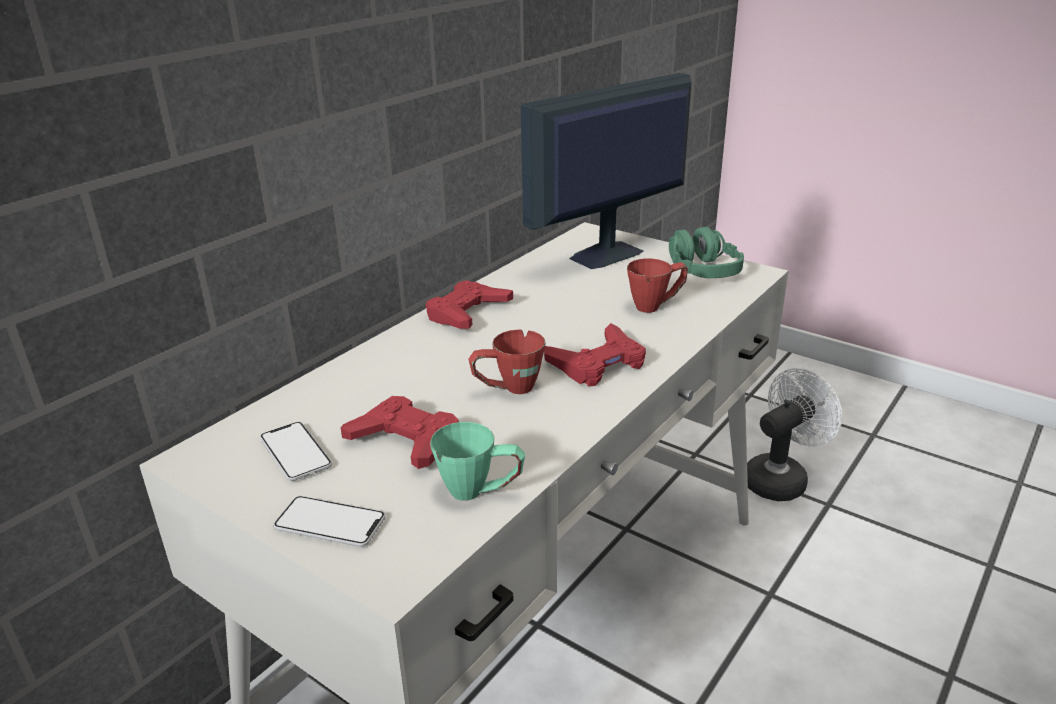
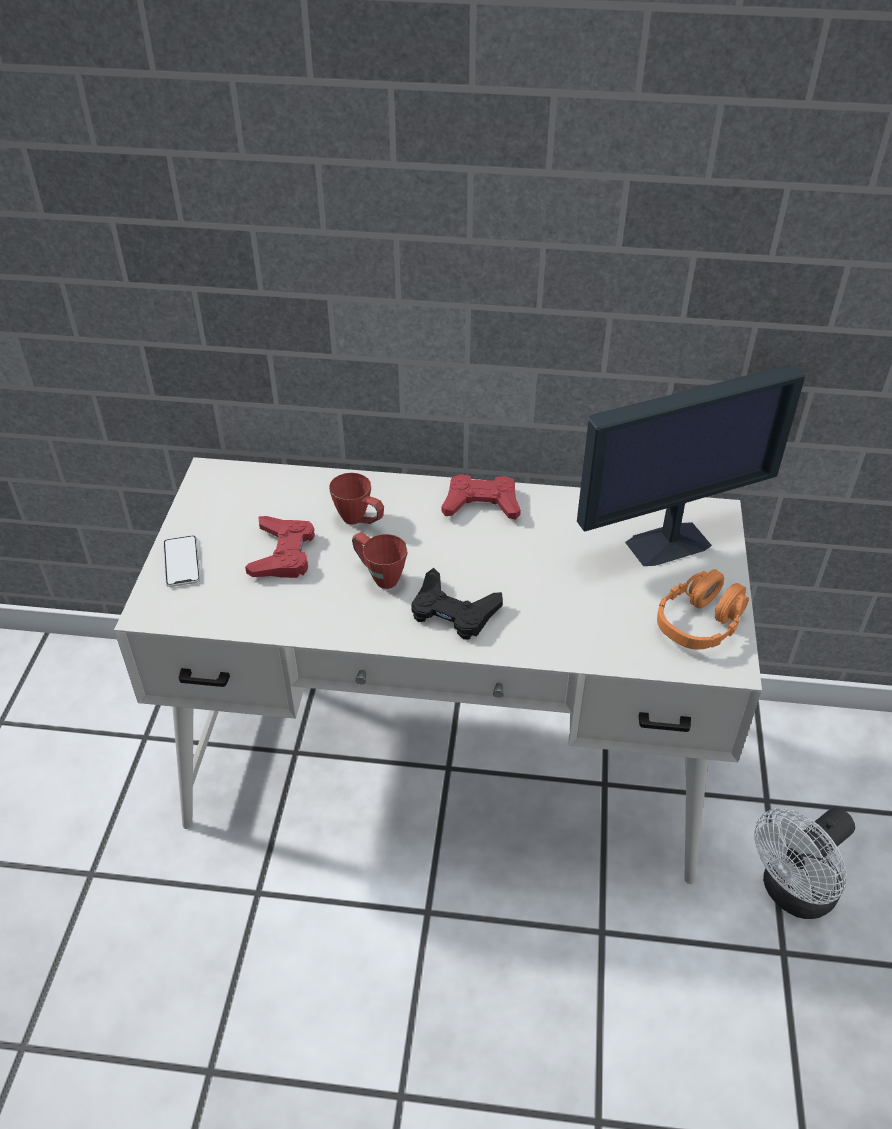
camera: 60 degrees right, 15 degrees up
phone [260,422,332,481] -> none
green mug [430,422,525,501] -> none
monitor [521,73,692,269] -> monitor turned 135 degrees clockwise [577,366,806,566]
red game controller [544,323,646,386] -> black game controller [411,568,503,640]
red mug [627,258,688,313] -> red mug moved to [329,473,384,524]
green headphones [669,227,744,278] -> orange headphones [657,569,749,650]
white fan [747,368,842,501] -> white fan turned 120 degrees clockwise [754,807,855,919]

